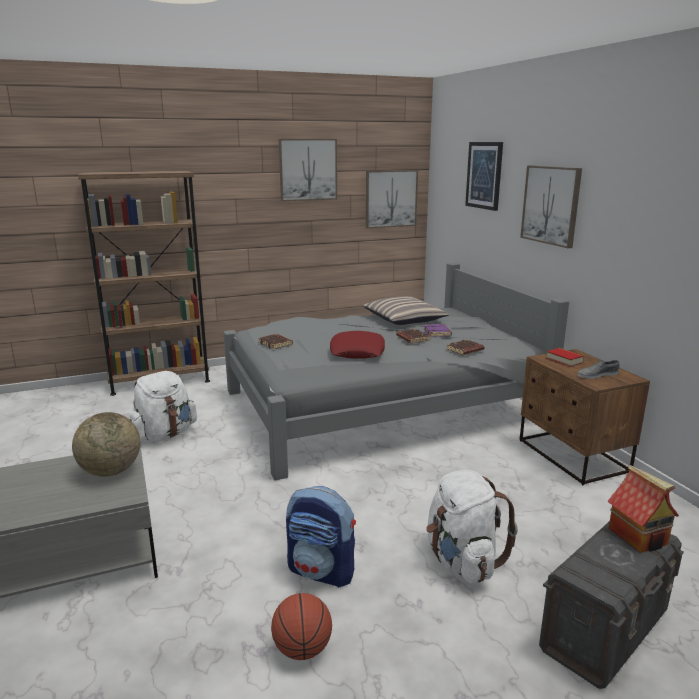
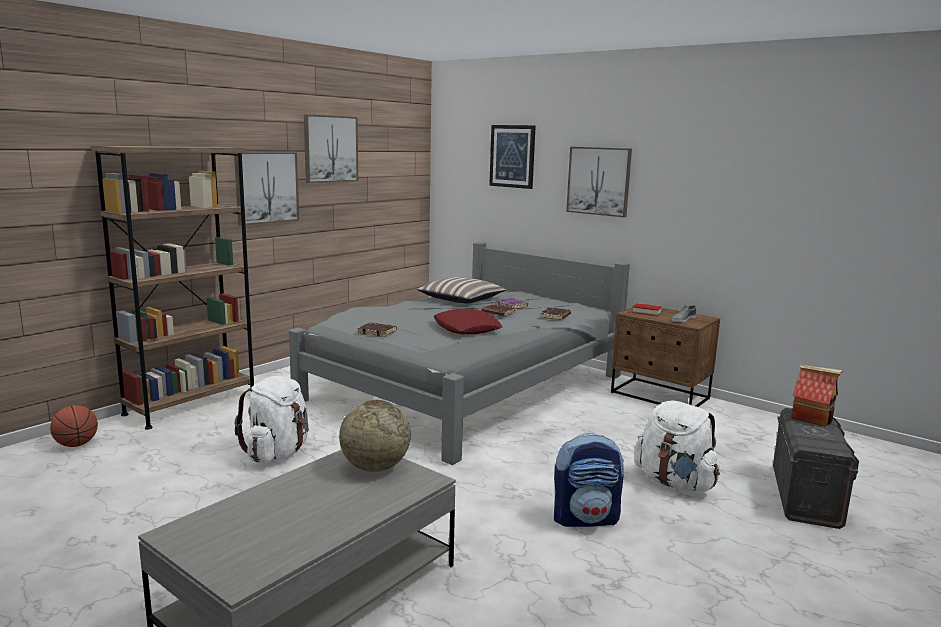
camera: 30 degrees left, 5 degrees down
basketball [271,593,332,660] -> basketball moved to [50,405,98,447]
picture [366,170,418,228] -> picture moved to [234,152,299,226]

